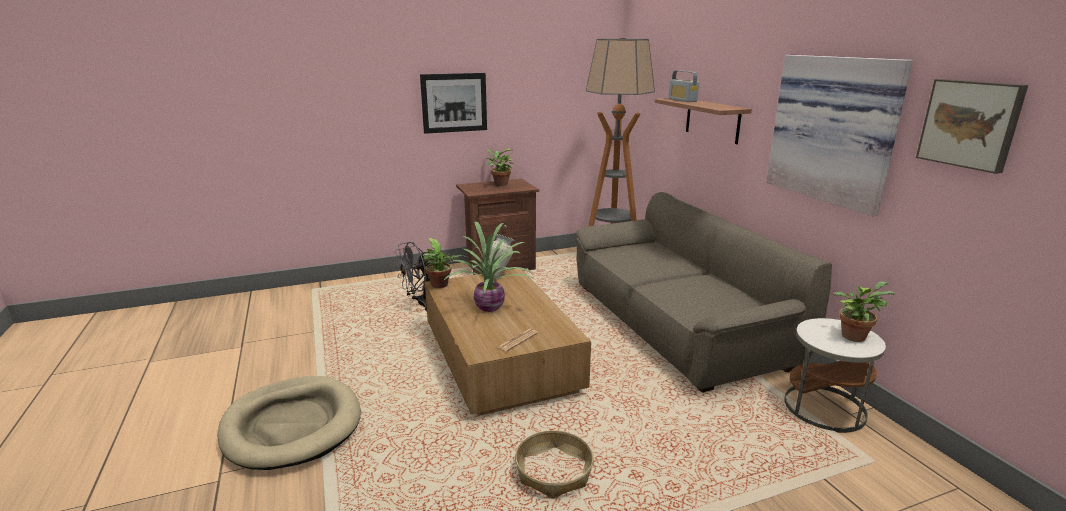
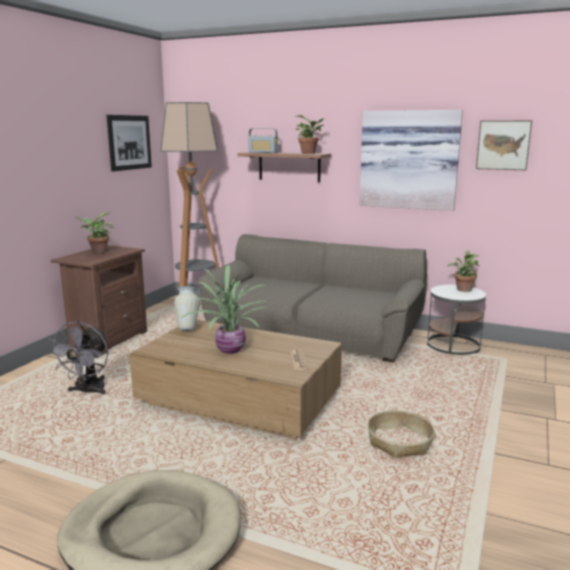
camera: 45 degrees left, 5 degrees down
picture [420,73,487,134] -> picture moved to [106,115,152,171]
potted plant [423,238,460,288] -> potted plant moved to [295,115,325,154]

